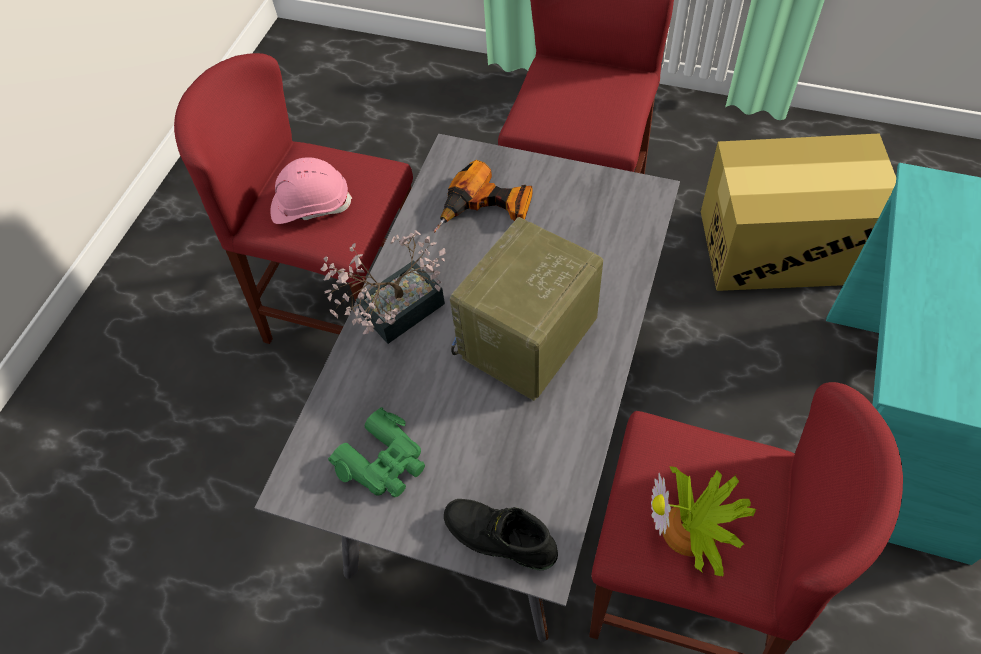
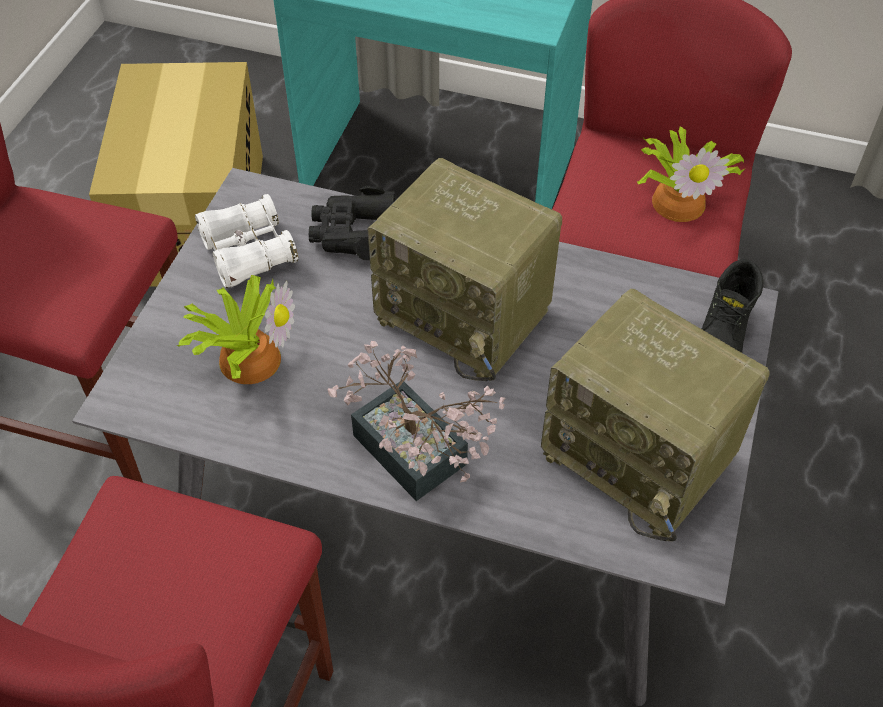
camera: 95 degrees left, 5 degrees down
pink hard hat [270,157,352,224] -> none
green binoculars [328,407,425,497] -> radio [541,289,770,542]
power drill [434,160,532,232] -> potted plant [177,275,295,384]
none -> white binoculars [195,194,298,288]
none -> black binoculars [309,186,395,260]

